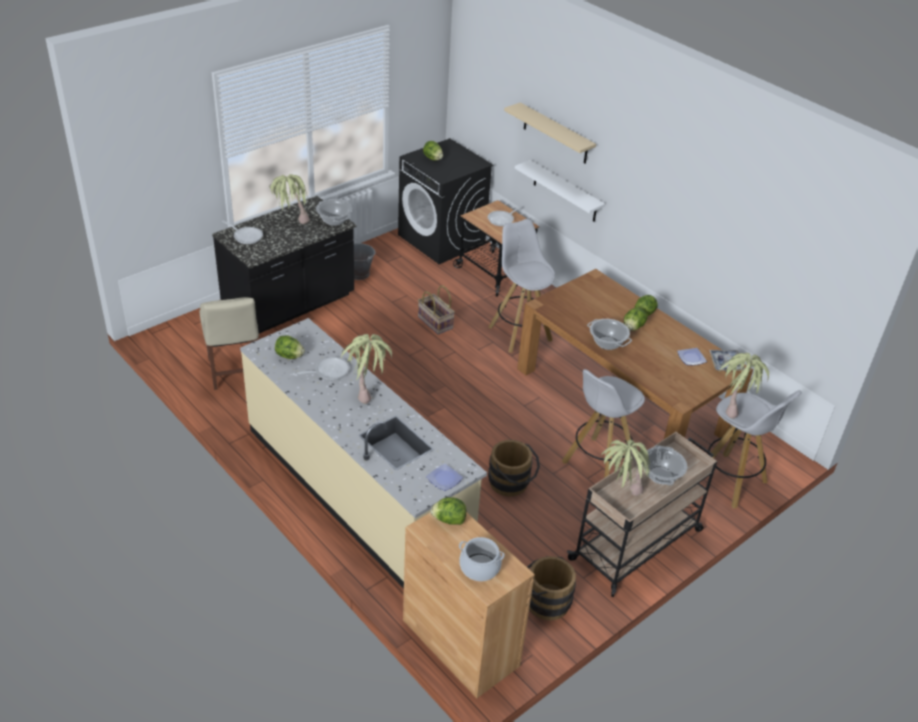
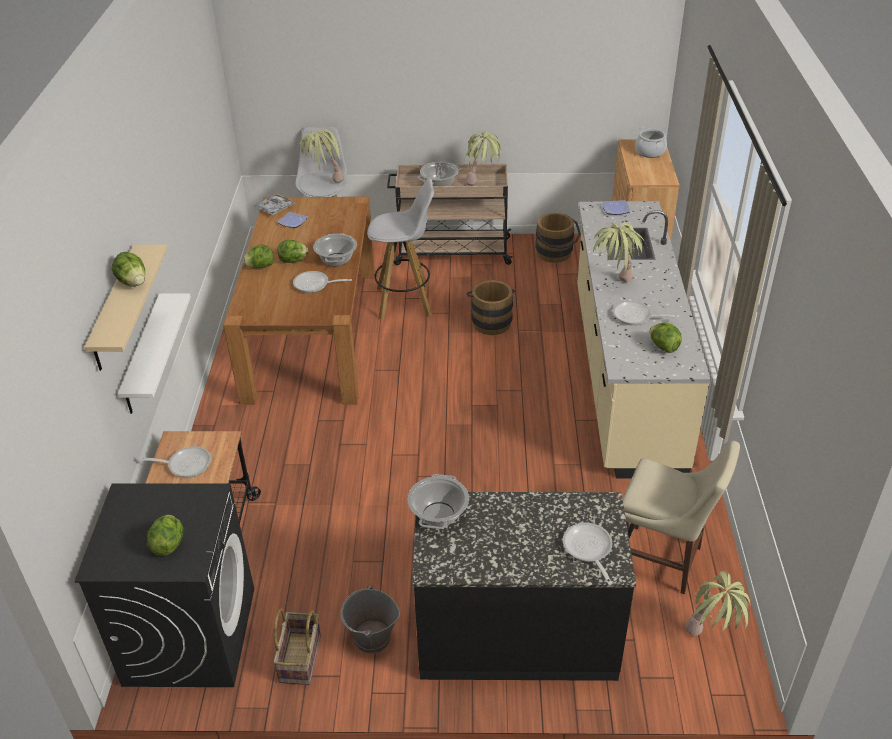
camera: 135 degrees left, 0 degrees up
beige chair [200,297,259,390] -> beige chair turned 90 degrees clockwise [623,441,740,594]
potted plant [270,174,310,224] -> potted plant moved to [685,571,750,636]
basket [418,285,455,335] -> basket moved to [273,609,321,685]
lettuce [431,497,466,525] -> lettuce moved to [112,252,145,287]
white stool [488,219,555,353] -> none
none -> frying pan [293,271,352,293]

